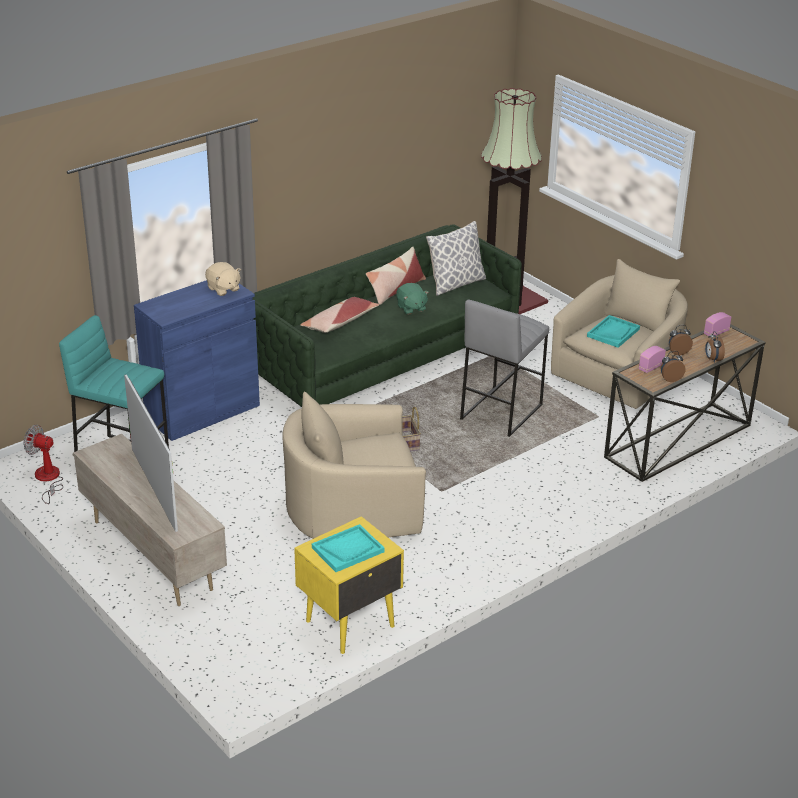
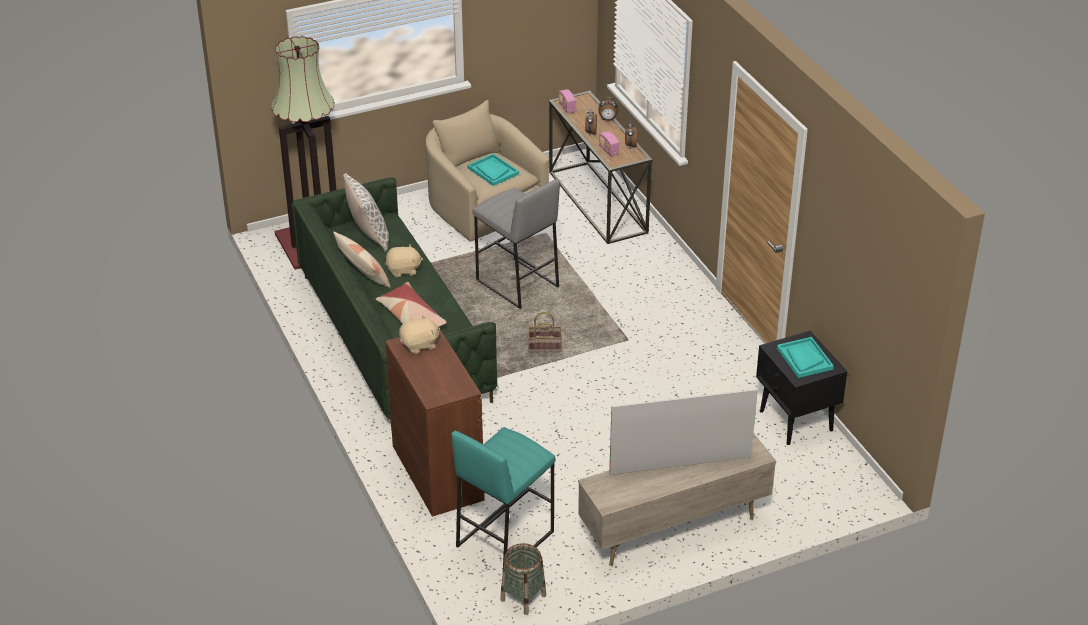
camera: 75 degrees left, 5 degrees up
fan [23,425,63,504] -> basket [500,543,546,615]
blue cabinet [134,280,260,441] -> brown cabinet [385,327,485,517]
beige armchair [282,392,426,539] -> none
yellow nightstand [294,516,404,654] -> black nightstand [756,331,847,445]
green plush toy [396,283,429,315] -> beige plush toy [385,244,423,277]

